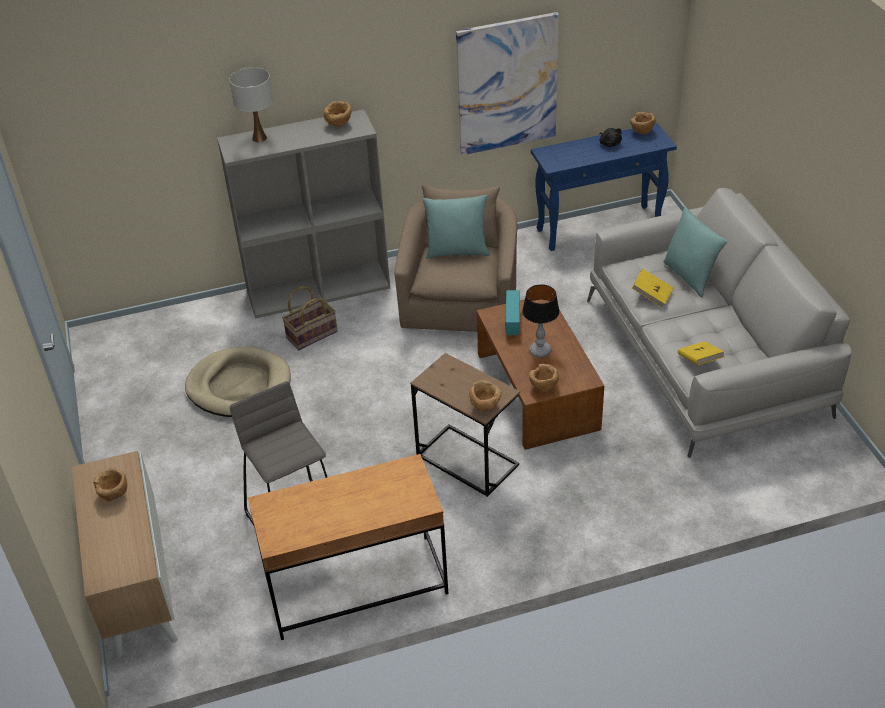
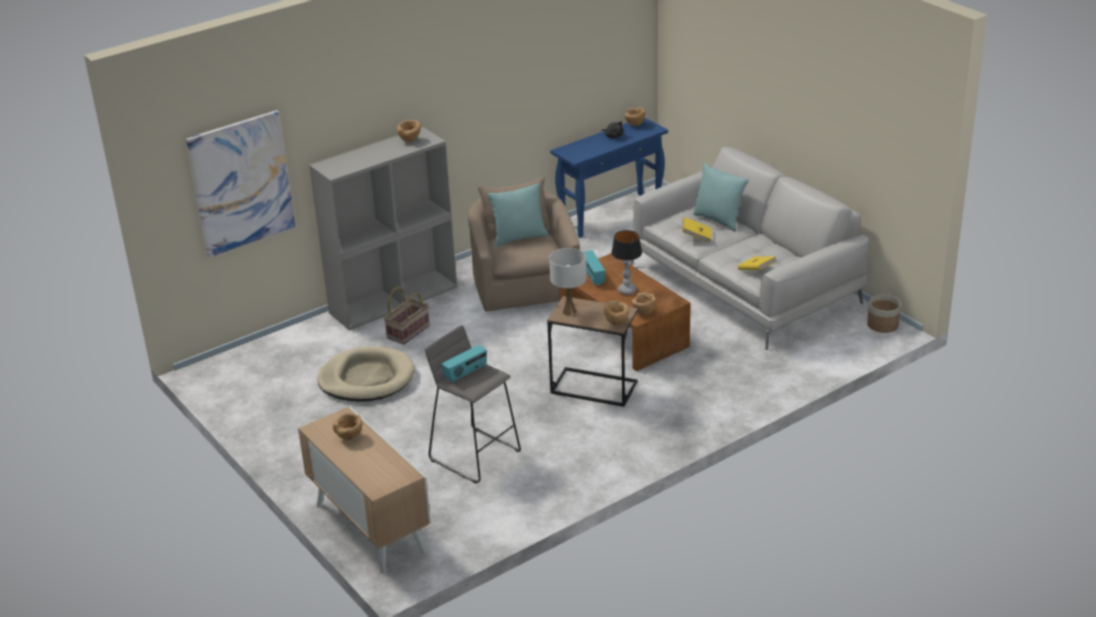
camera: 20 degrees left, 10 degrees down
white table lamp [229,67,273,142] -> white table lamp moved to [549,248,587,316]
brown desk [248,454,448,640] -> none
picture [456,12,559,155] -> picture moved to [186,110,295,257]
none -> radio [441,345,487,383]
none -> planter [867,295,901,333]

